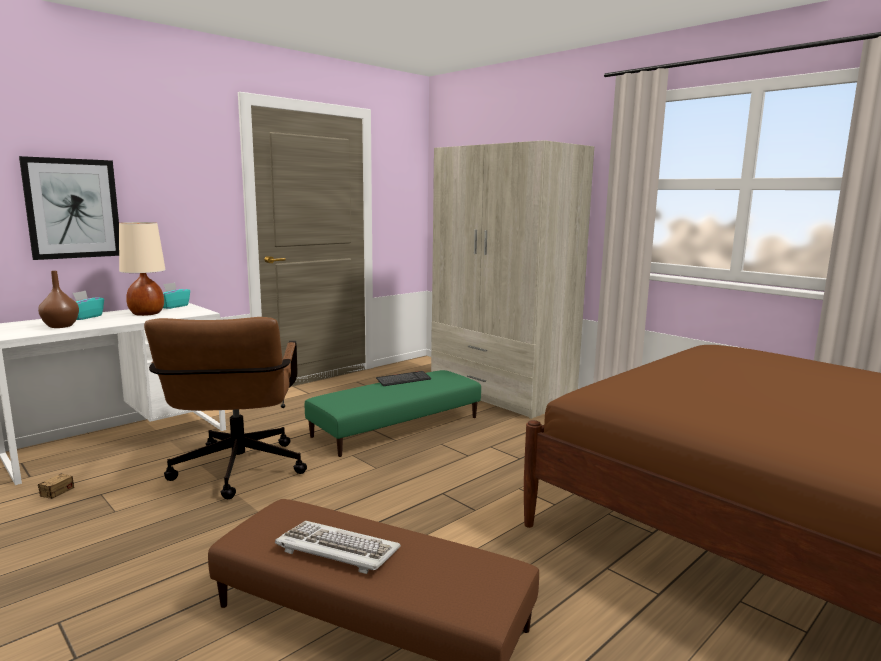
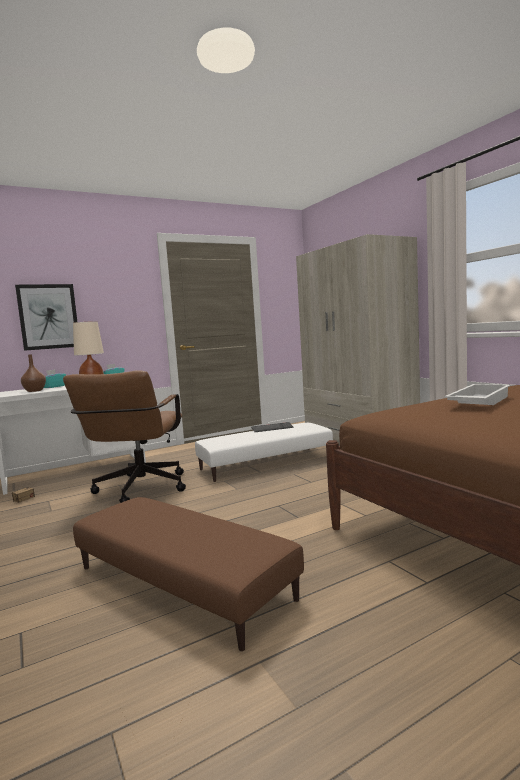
camera: 15 degrees right, 5 degrees down
keyboard [275,521,401,574] -> none
green ottoman [305,370,481,457] -> white ottoman [195,423,333,482]
none -> white tray [444,384,510,405]

